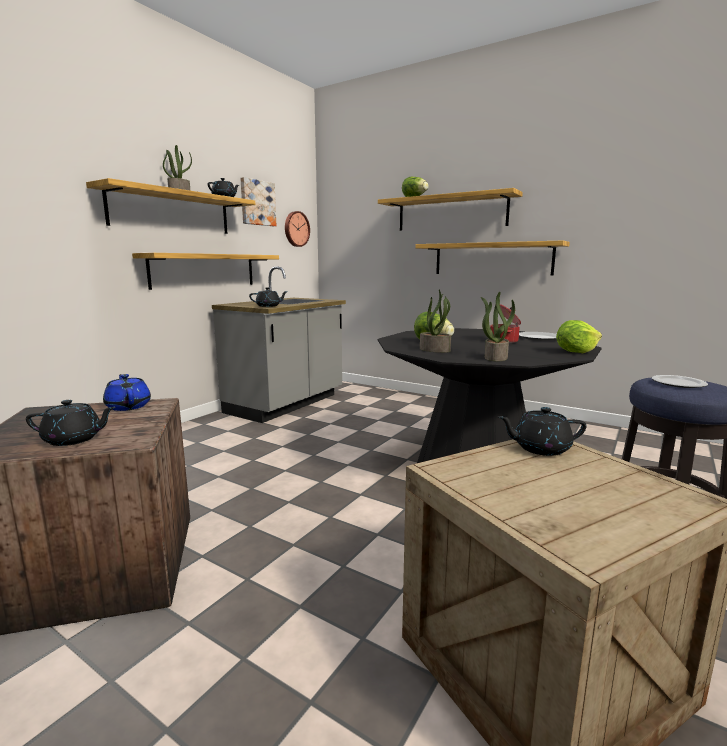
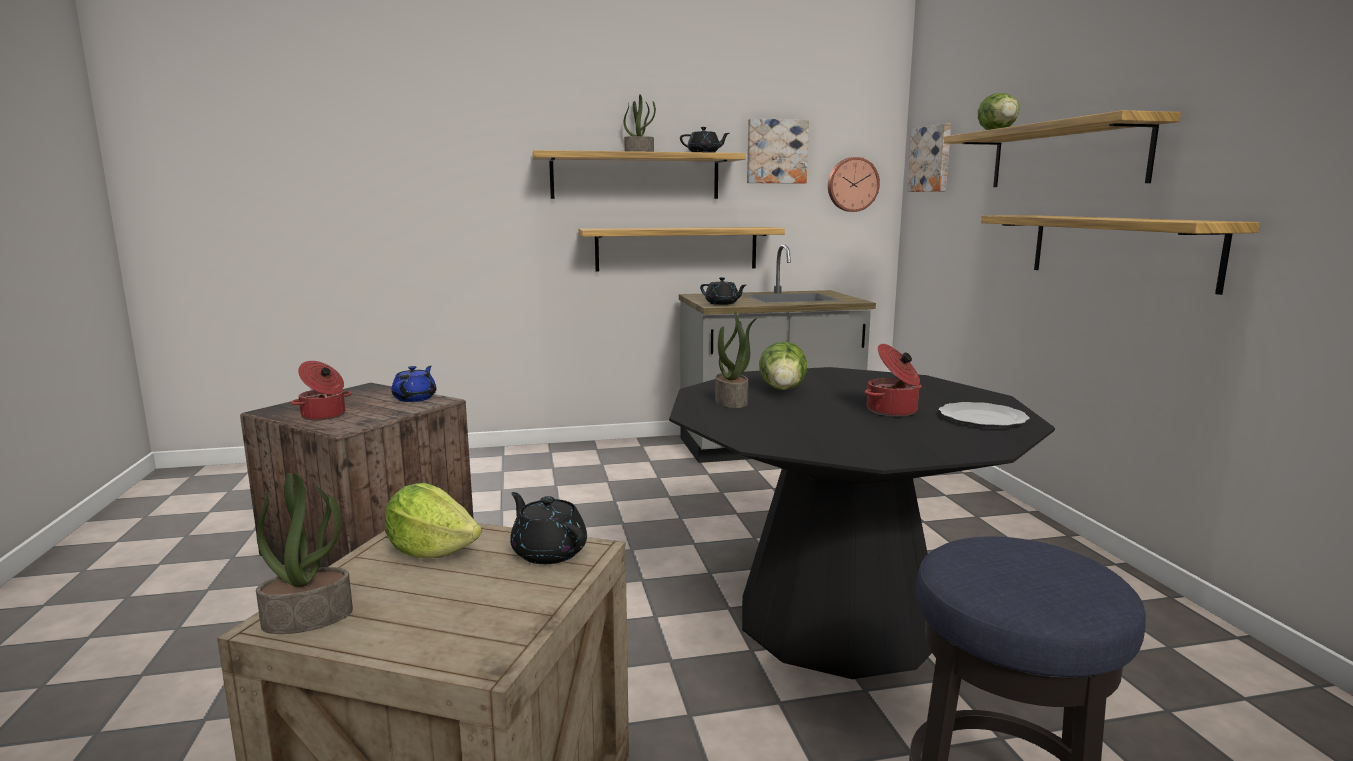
camera: 45 degrees right, 0 degrees up
black teapot [26,400,116,446] -> cooking pot [291,361,352,421]
potted plant [481,292,515,361] -> potted plant moved to [256,473,353,634]
lettuce [556,320,602,353] -> lettuce moved to [385,483,481,558]
plate [652,375,708,388] -> none
none -> picture [907,123,951,192]

